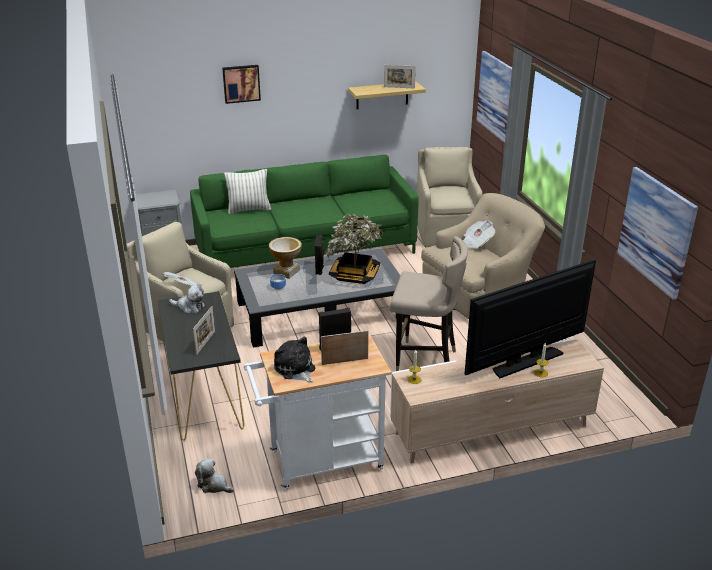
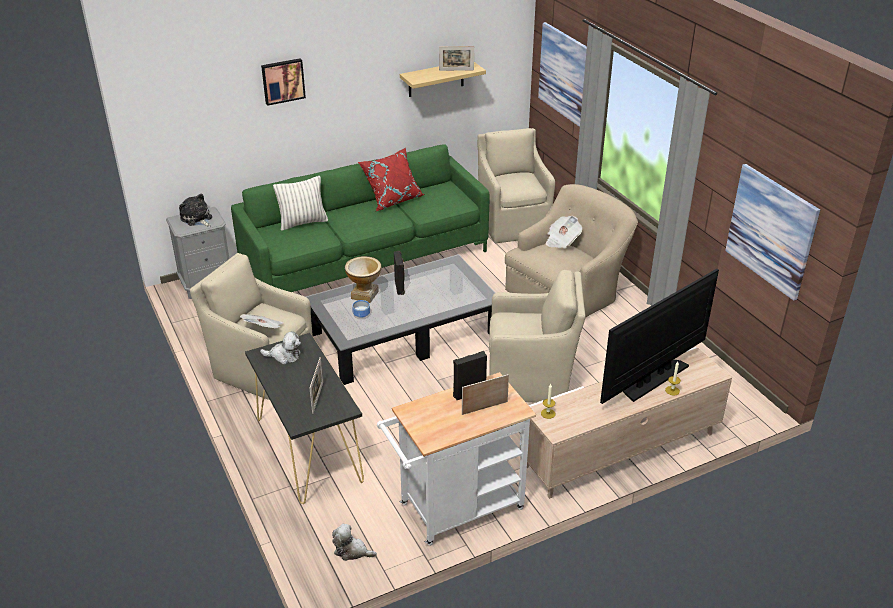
camera: 10 degrees left, 5 degrees up
plush toy [274,337,315,383] -> plush toy moved to [179,193,212,226]
potted plant [324,213,384,284] -> none
beige stool [390,236,468,371] -> beige armchair [489,270,586,403]
none -> red pillow [358,148,425,211]

